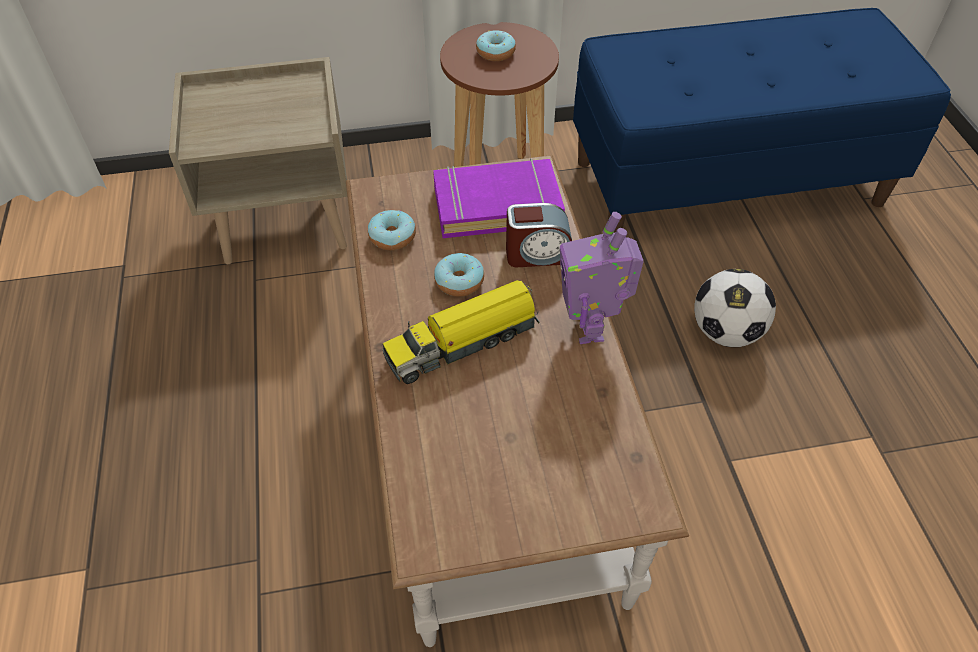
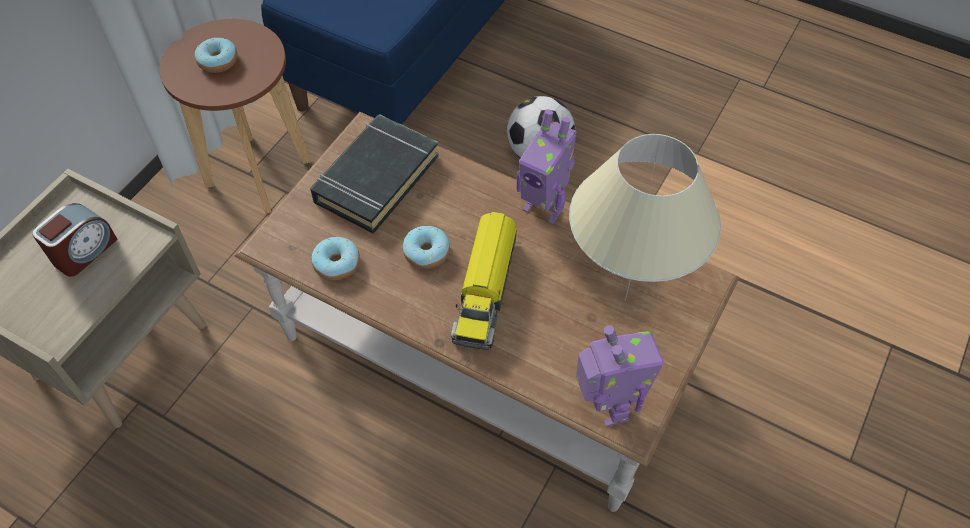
camera: 50 degrees left, 5 degrees up
purple book [433,158,565,238] -> black book [310,114,439,234]
alarm clock [506,203,572,267] -> alarm clock moved to [33,203,118,277]
none -> beige table lamp [569,134,721,301]
none -> toy robot [576,325,664,427]

